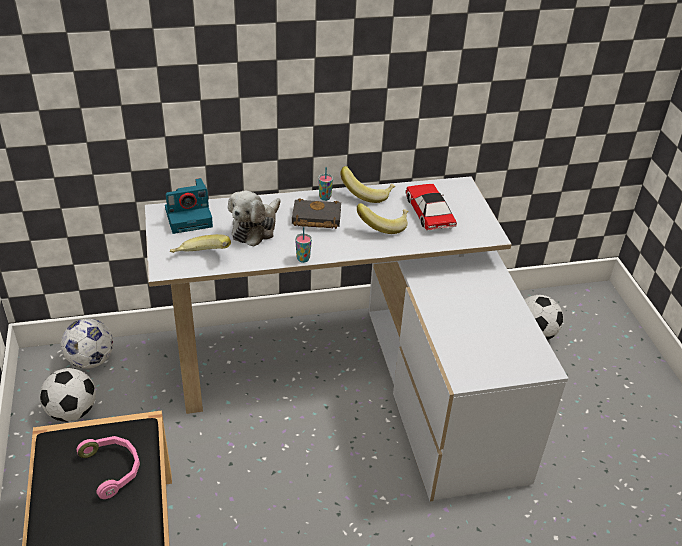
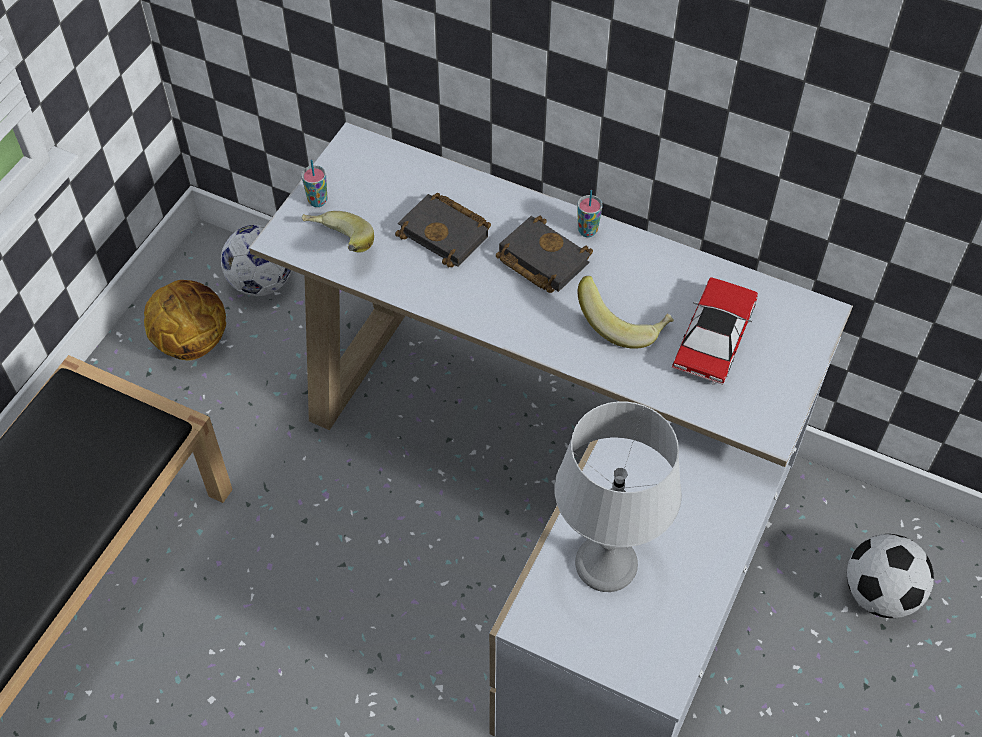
camera: 40 degrees right, 15 degrees up
football [40,368,96,422] -> basketball [144,280,226,360]
pink headphones [77,436,140,499] -> none
camera [165,178,213,234] -> none
plush toy [228,191,281,247] -> black book [395,193,491,267]
cup [295,227,312,263] -> cup moved to [301,160,327,207]
banana [341,166,395,203] -> none
none -> grey table lamp [554,401,682,592]

